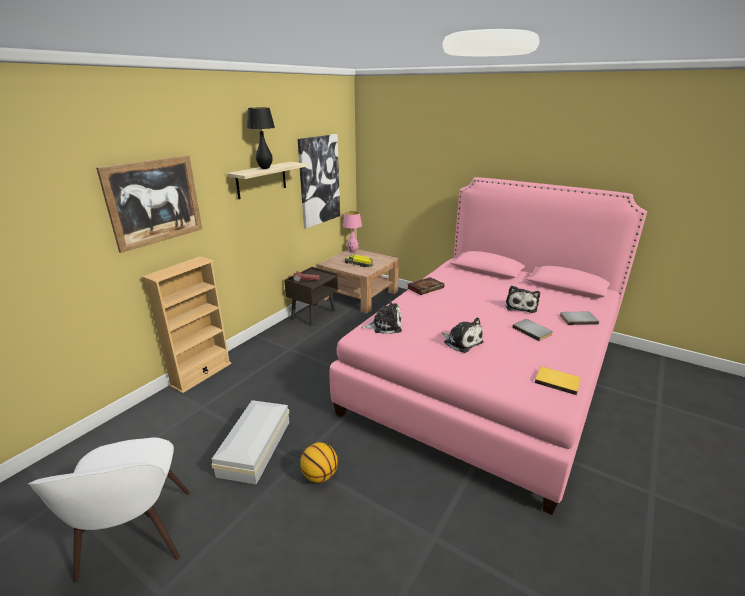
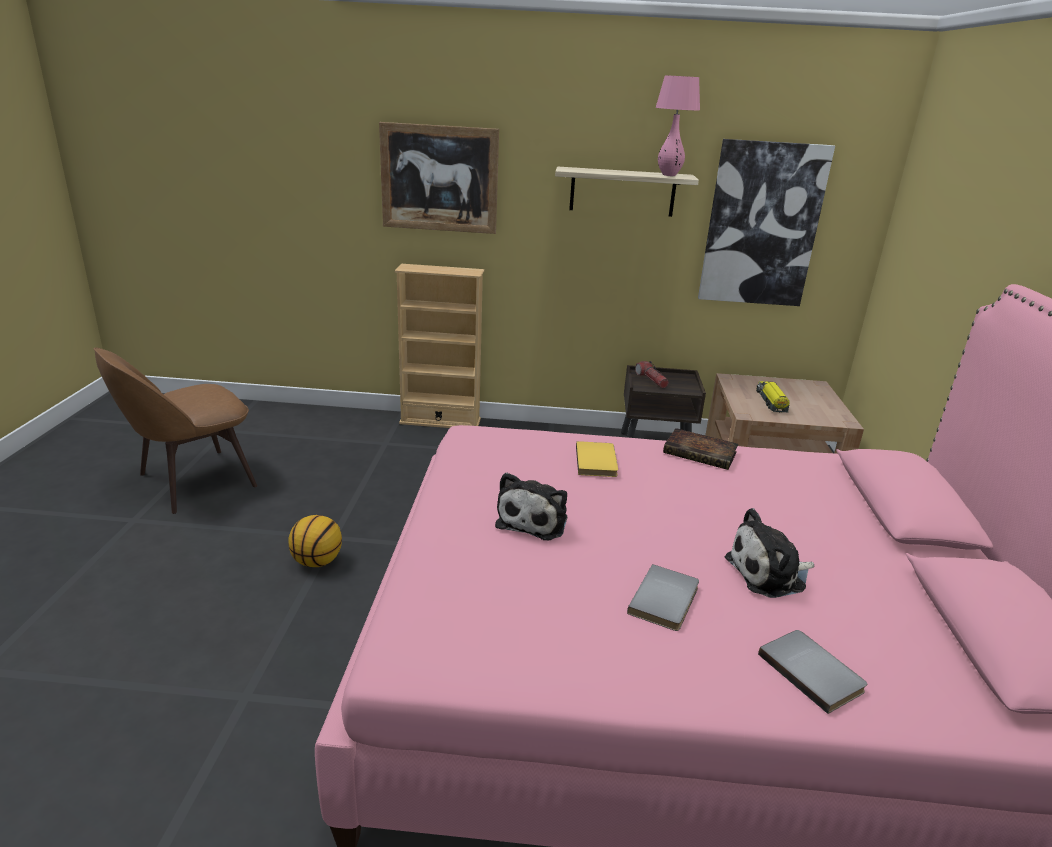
camera: 60 degrees right, 0 degrees up
white chair [28,437,190,583] -> brown chair [93,347,257,514]
white storage box [211,400,289,485] -> none
black table lamp [247,108,275,169] -> none
pink table lamp [343,211,362,253] -> pink table lamp moved to [655,75,700,176]
plush toy [361,299,402,334] -> none
yellow book [535,367,581,395] -> yellow book moved to [576,441,618,477]

